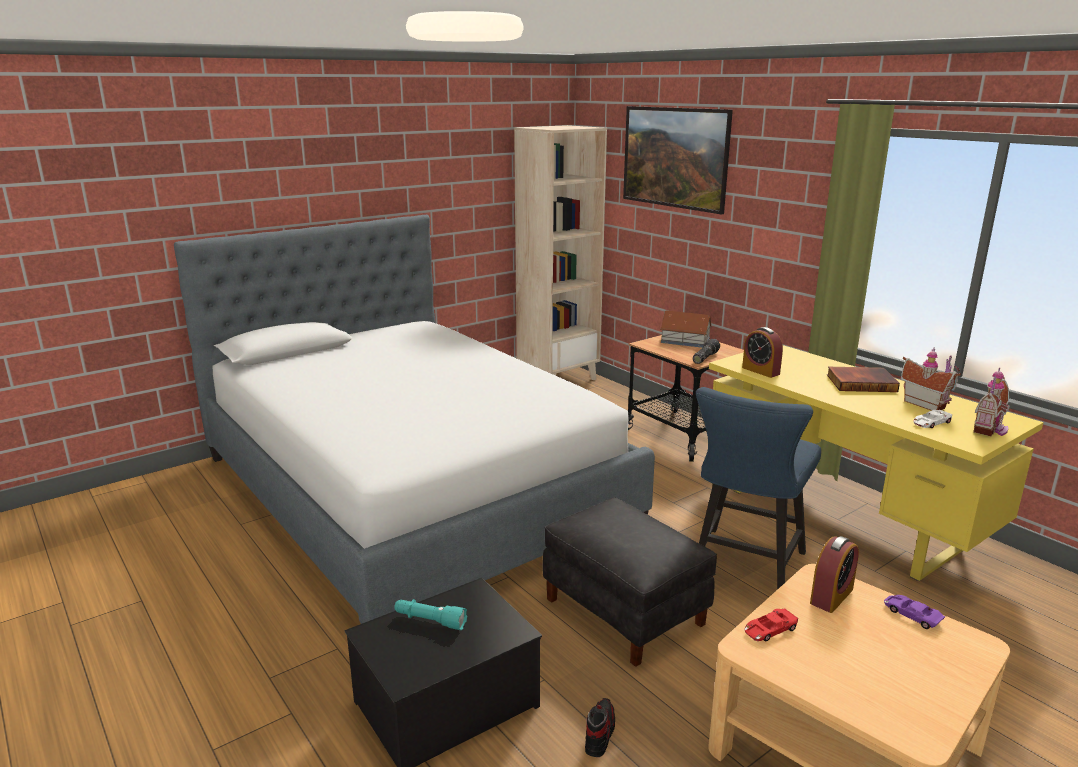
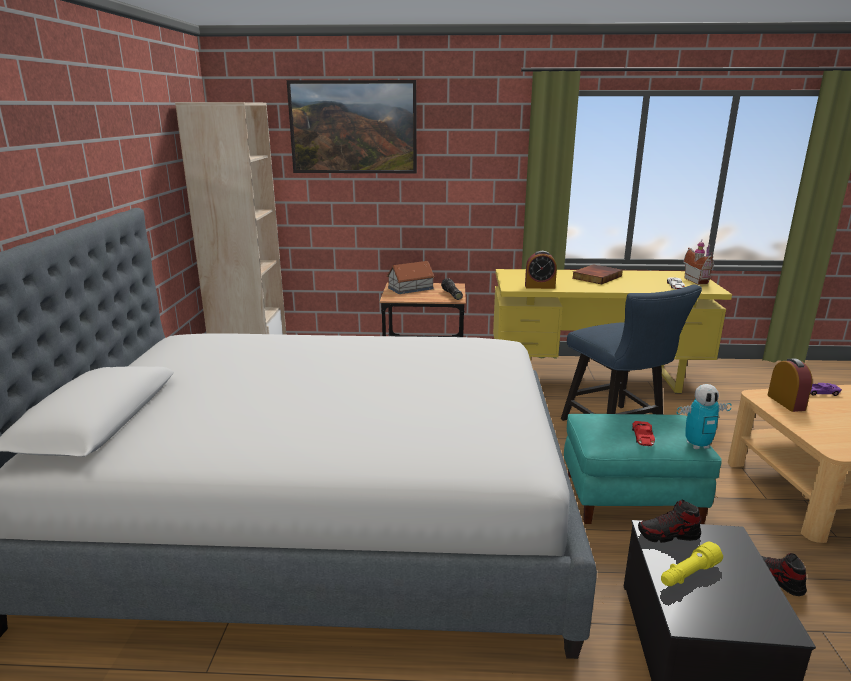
camera: 50 degrees left, 0 degrees up
turquoise flashlight [394,599,467,630] -> yellow flashlight [661,542,723,586]
black ottoman [543,497,717,667] -> turquoise ottoman [564,414,722,524]
red toy car [745,608,798,641] -> red toy car moved to [632,421,655,446]
toy house [901,348,961,411] -> none
none -> shoe [638,499,701,543]
none -> toy robot [677,384,732,449]

